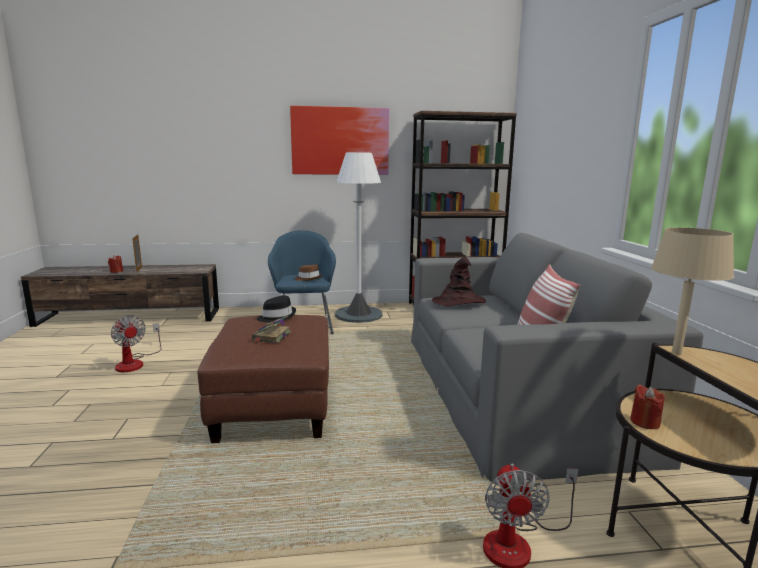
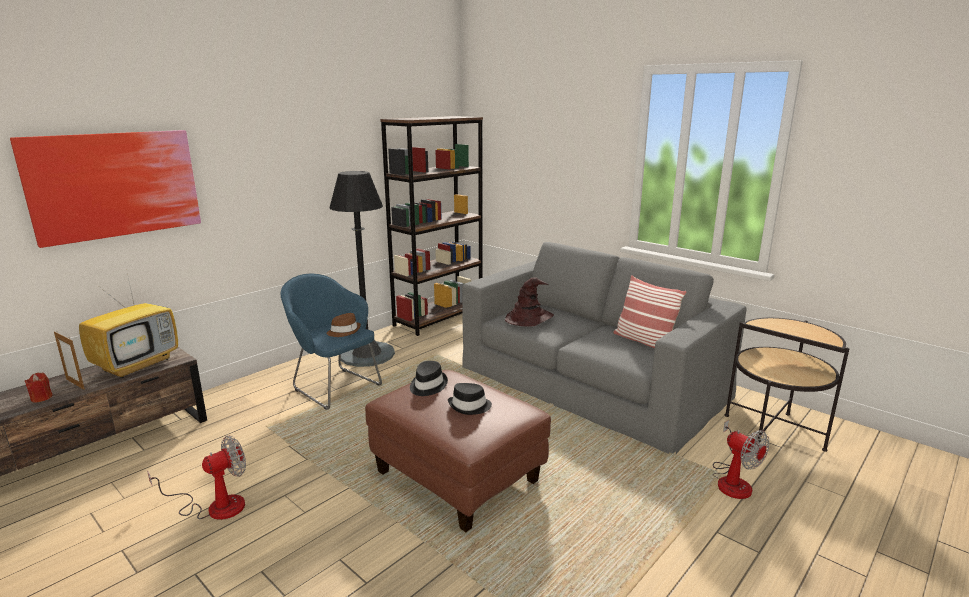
camera: 40 degrees left, 5 degrees up
fan [111,315,161,372] -> fan turned 45 degrees counterclockwise [147,435,246,520]
book [252,315,291,343] -> black hat [448,383,492,415]
picture [290,106,389,175] -> picture moved to [10,130,201,248]
white floor lamp [335,152,383,323] -> black floor lamp [329,171,395,367]
red candle [630,384,665,429] -> none
beige table lamp [651,227,734,355] -> none
none -> television [79,273,178,378]

